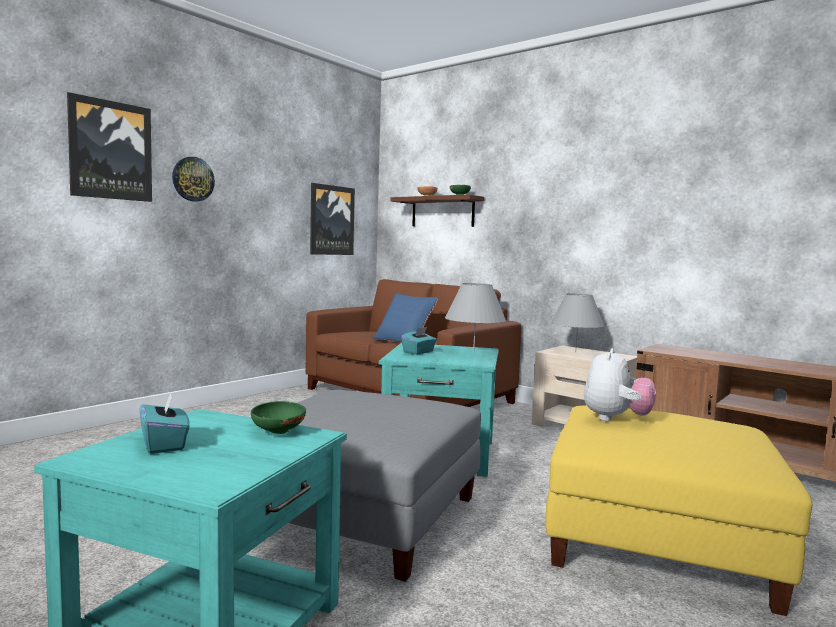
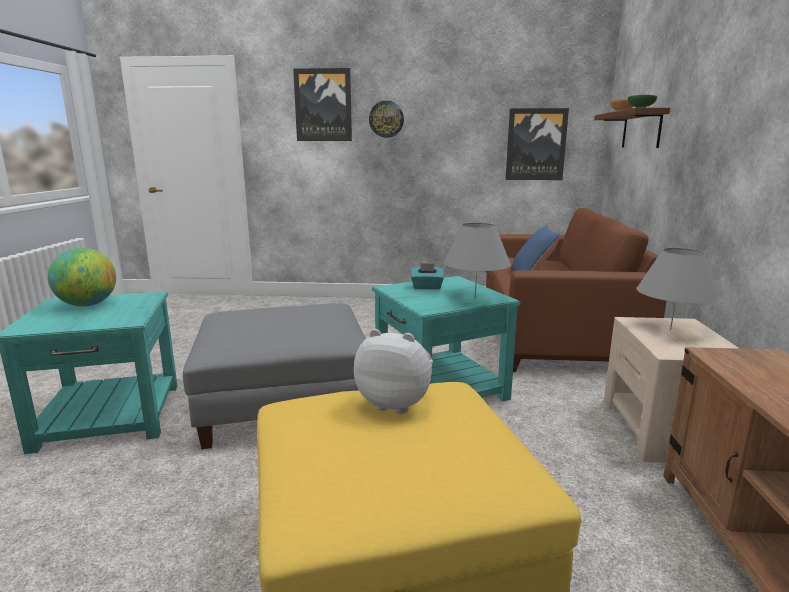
camera: 55 degrees right, 10 degrees up
turquoise tissue box [140,393,190,454] -> globe [48,248,116,306]
green bowl [251,401,306,434] -> none
plush toy [584,349,656,421] -> plush toy turned 150 degrees counterclockwise [354,329,433,414]

